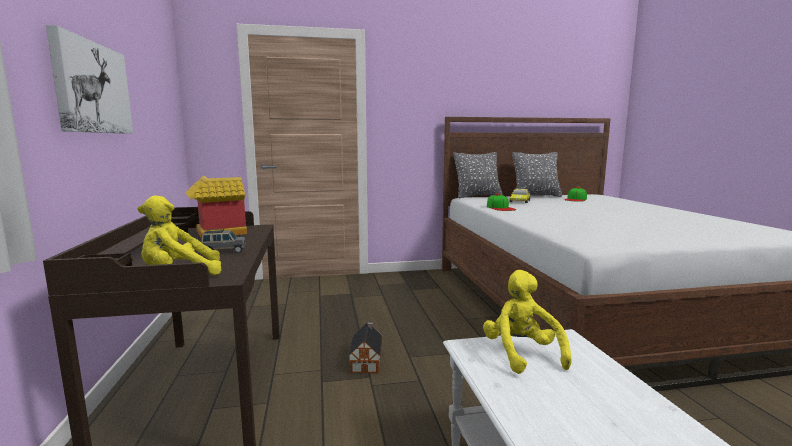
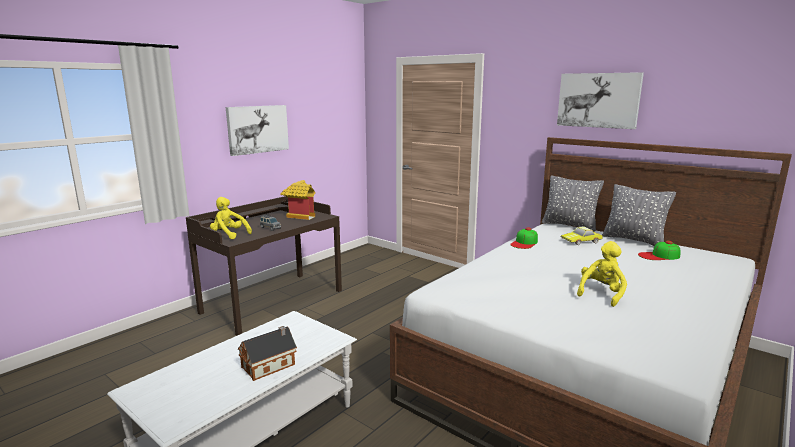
camera: 50 degrees right, 5 degrees up
toy house [348,322,383,374] -> toy house moved to [238,326,297,381]
yellow plush toy [483,270,572,374] -> yellow plush toy moved to [577,241,627,307]
none -> picture [557,72,644,129]

